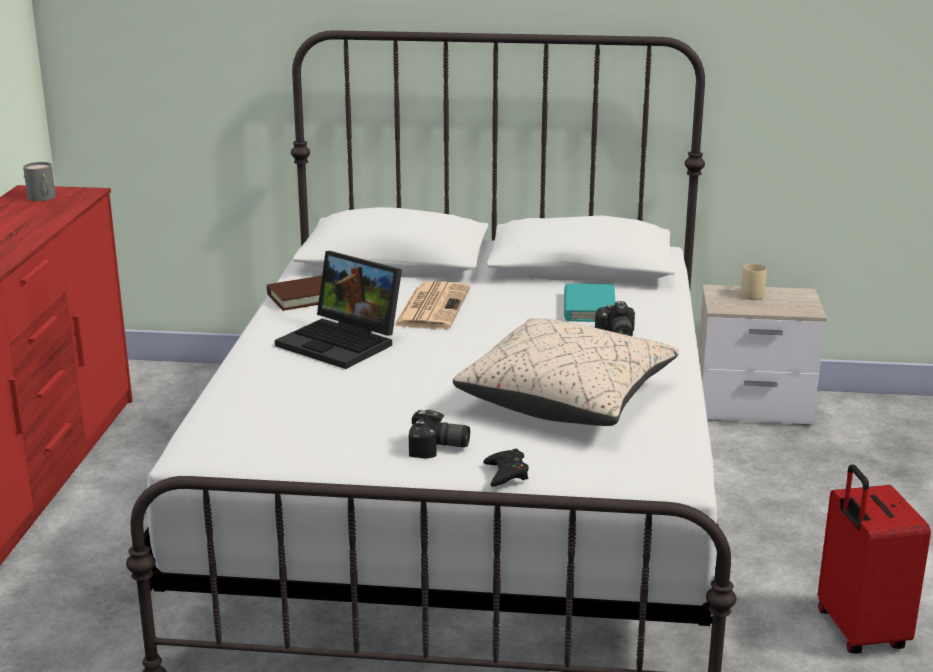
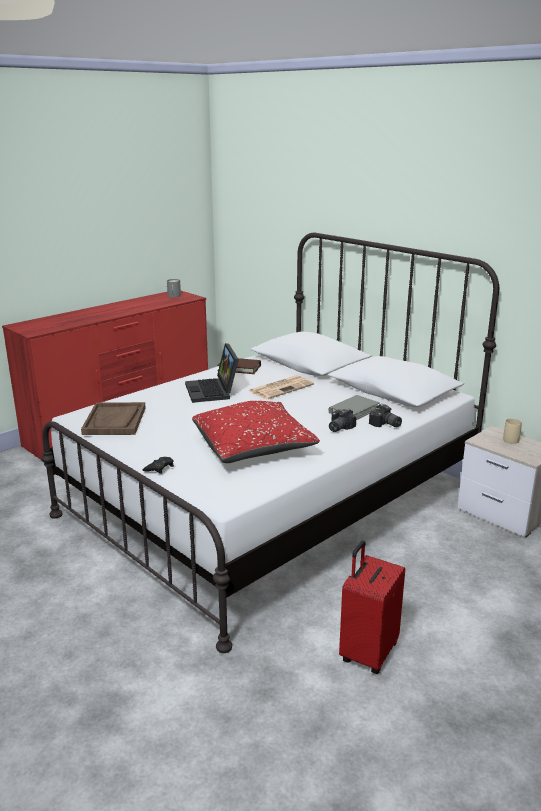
camera: 40 degrees right, 0 degrees up
camera [409,410,470,459] -> camera moved to [369,404,402,427]
beige pillow [453,318,679,426] -> red pillow [192,401,320,463]
turquoise book [564,283,616,322] -> grey book [328,395,380,420]
none -> brown tray [81,402,146,435]

